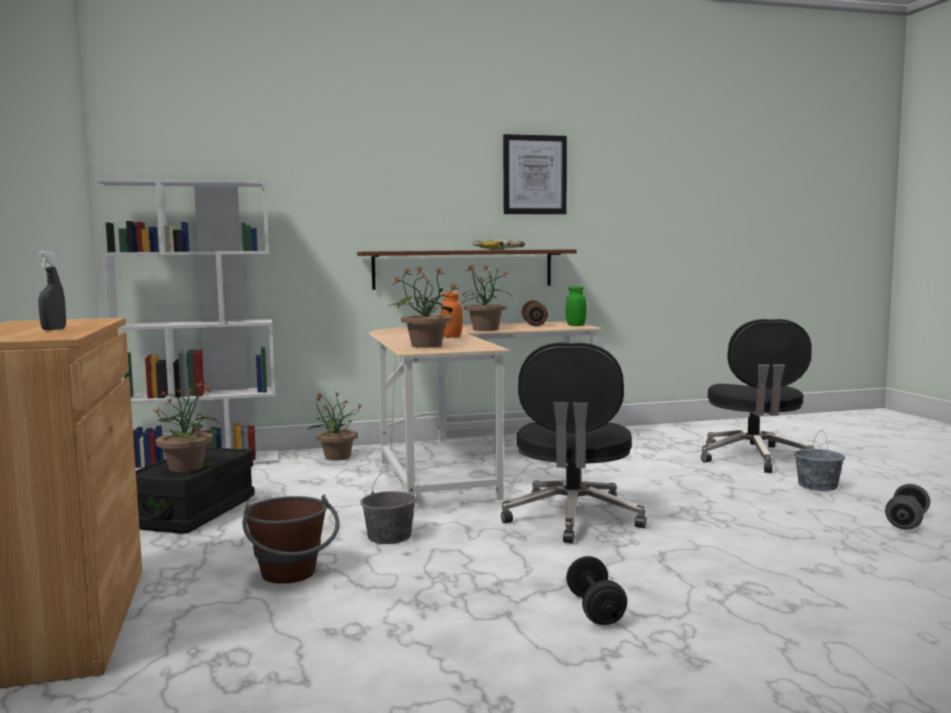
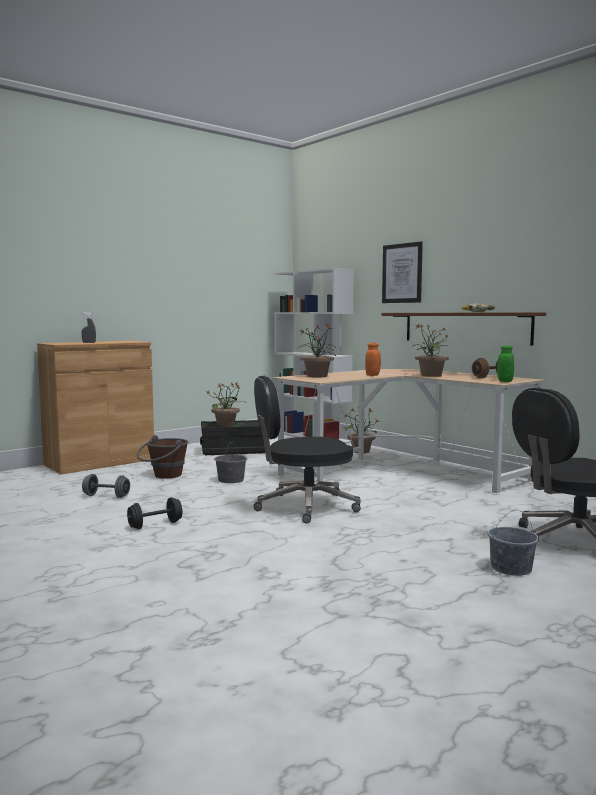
camera: 65 degrees right, 0 degrees up
picture [503,134,567,214] -> picture moved to [382,242,423,303]
grey dumbbell [885,484,930,530] -> grey dumbbell moved to [82,474,130,498]

